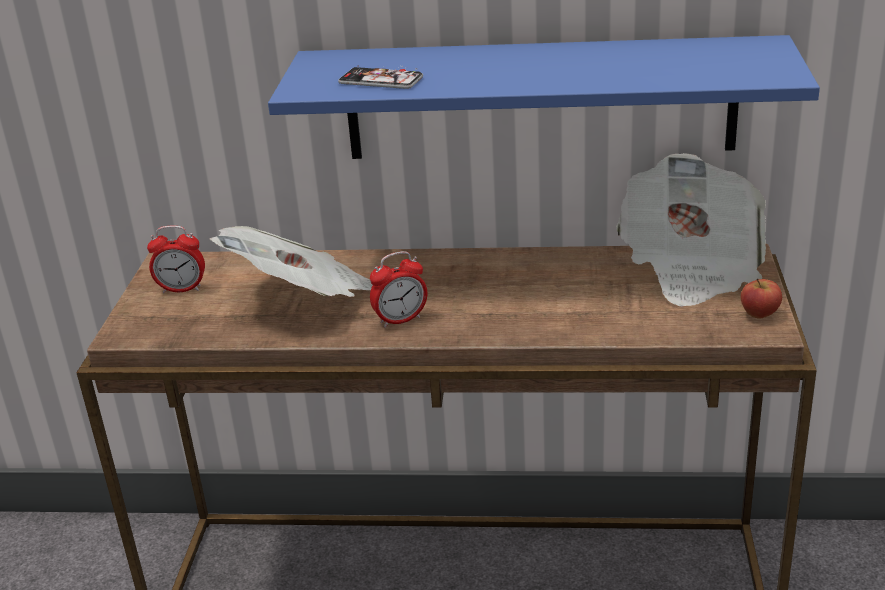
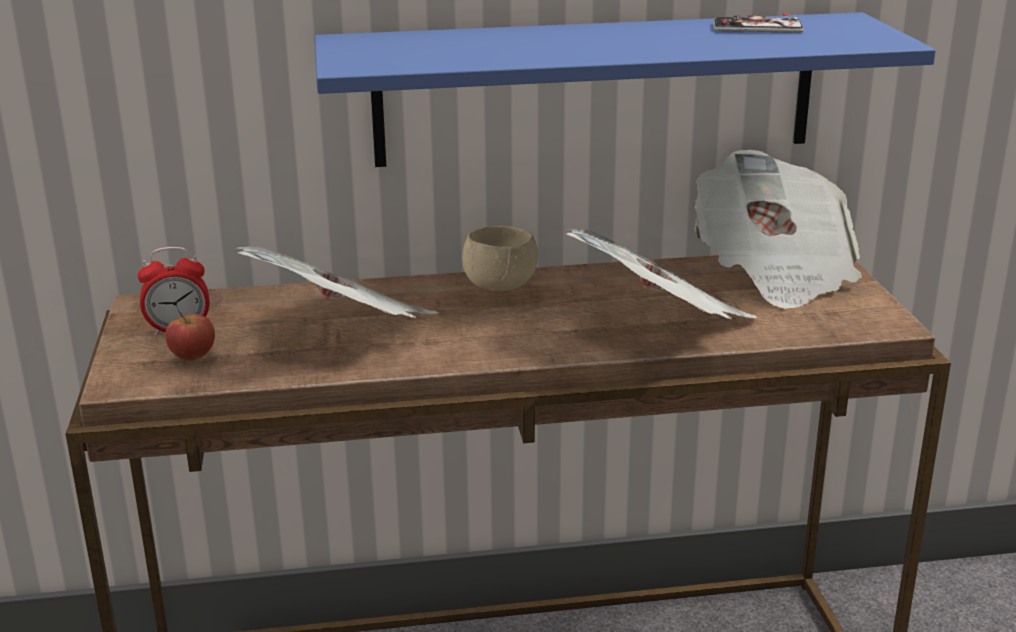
camera: 15 degrees left, 5 degrees down
phone [338,65,423,89] -> phone moved to [713,12,804,33]
alarm clock [370,251,427,328] -> none
apple [741,278,782,318] -> apple moved to [165,312,215,361]
none -> beige bowl [462,226,538,291]
none -> newspaper [565,229,758,319]

